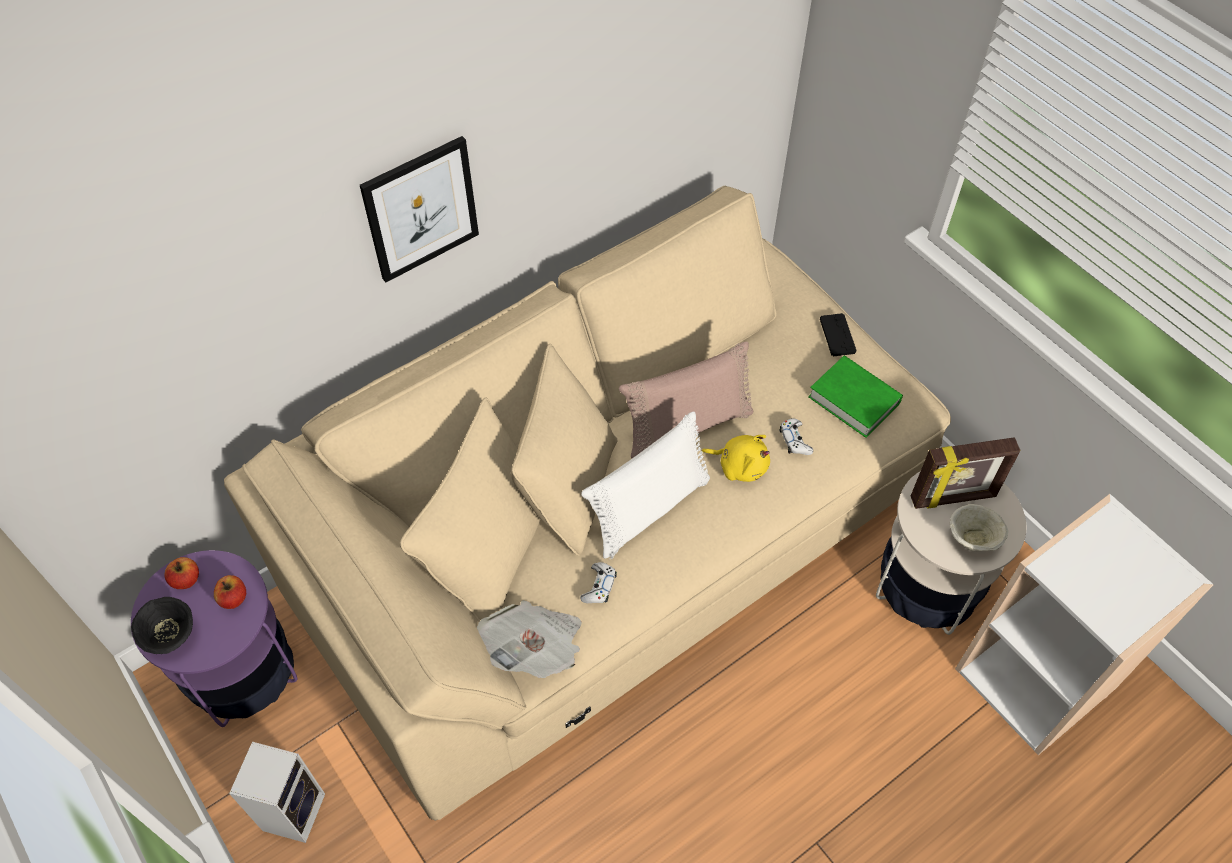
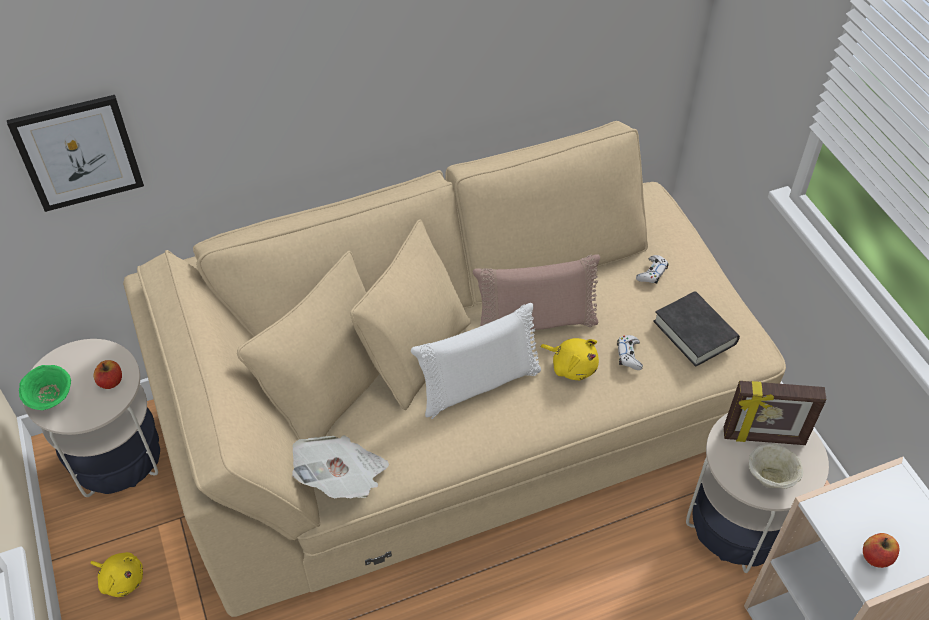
camera: 15 degrees right, 5 degrees down
purple side table [131,550,297,727] -> beige side table [23,339,160,497]
black bowl [131,597,193,654] -> green bowl [19,365,71,410]
apple [165,557,199,589] -> apple moved to [863,533,899,568]
speaker [229,742,325,843] -> yellow plush toy [91,552,143,597]
picture [360,136,479,282] -> picture moved to [7,95,144,212]
white game controller [580,562,617,603] -> white game controller moved to [636,255,669,284]
green book [808,356,903,438] -> black book [653,291,740,367]
black game controller [820,313,857,356] -> none

